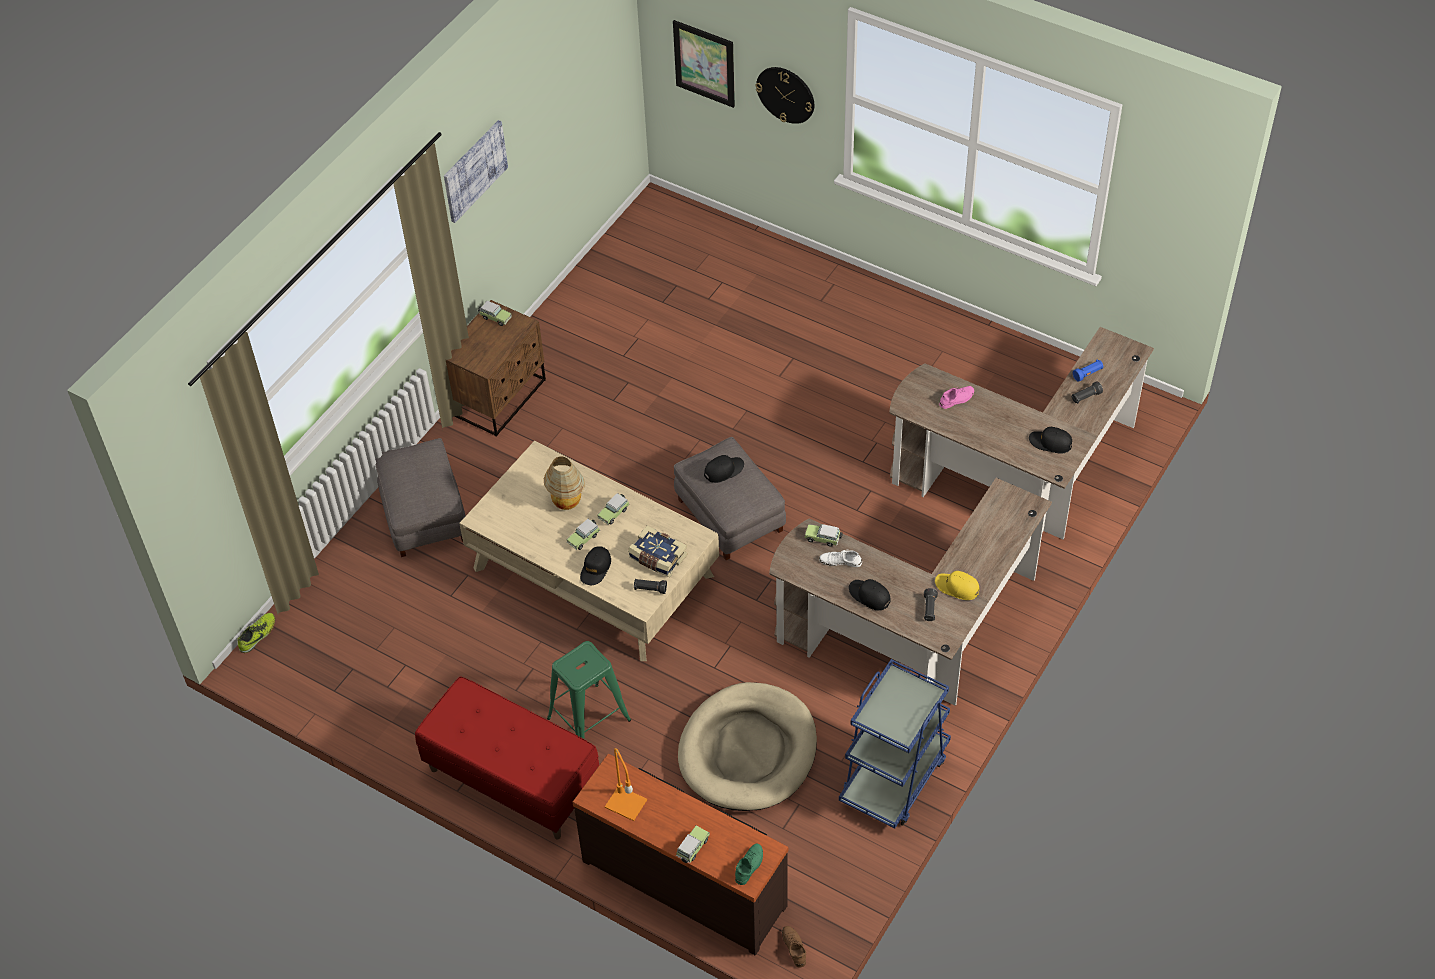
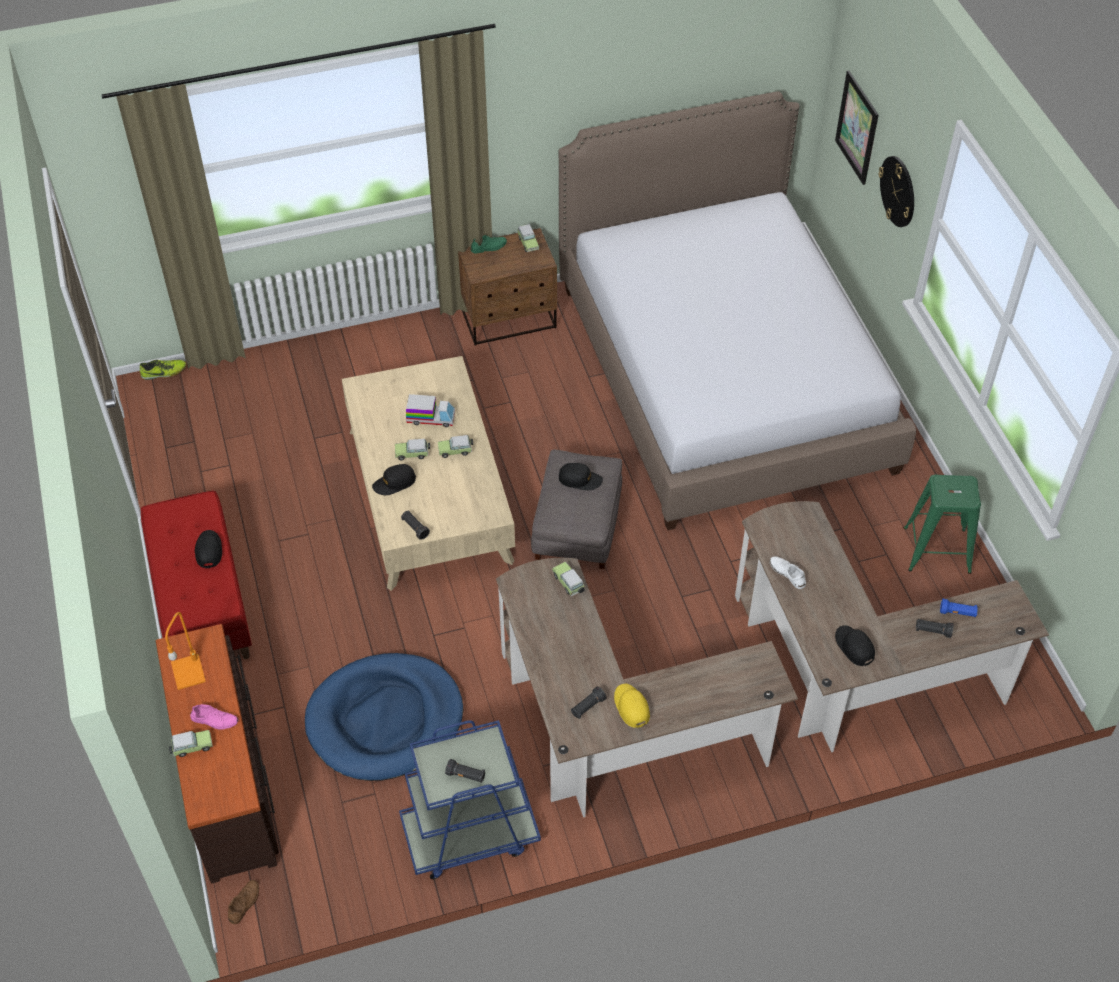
camera: 40 degrees right, 0 degrees up
grey ottoman [375,438,465,557] -> none
picture [444,120,508,223] -> none
table lamp [544,457,585,510] -> toy truck [406,394,455,427]
green stool [547,641,631,739] -> green stool moved to [904,474,981,574]
book [628,525,688,577] -> none
beige dog bed [678,682,817,811] -> blue dog bed [305,653,463,781]
green shoe [735,844,763,885] -> green shoe moved to [470,235,507,254]
white shoe [819,549,862,567] -> white shoe moved to [769,556,806,589]
black cap [849,579,891,610] -> black cap moved to [195,530,222,569]
pink shoe [939,386,974,409] -> pink shoe moved to [190,704,238,730]
none -> black flashlight [445,759,485,783]
none -> bed [559,91,916,530]

